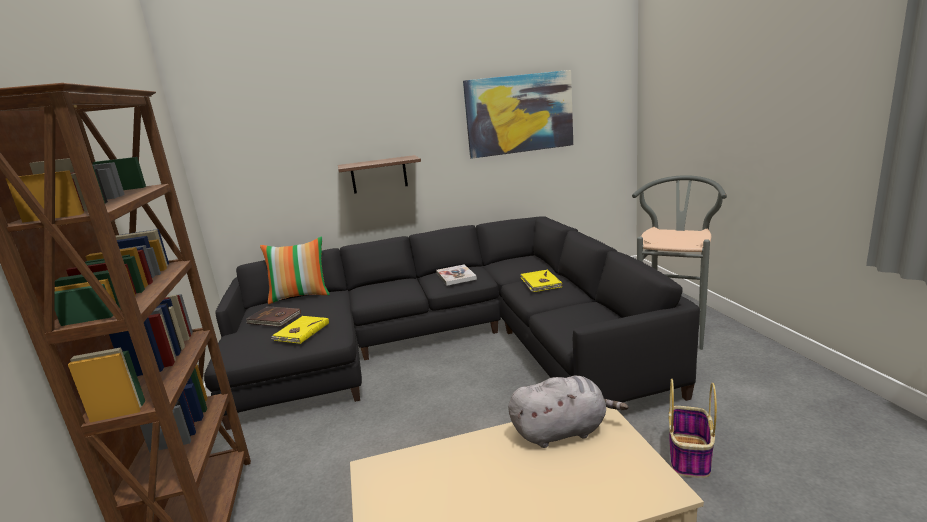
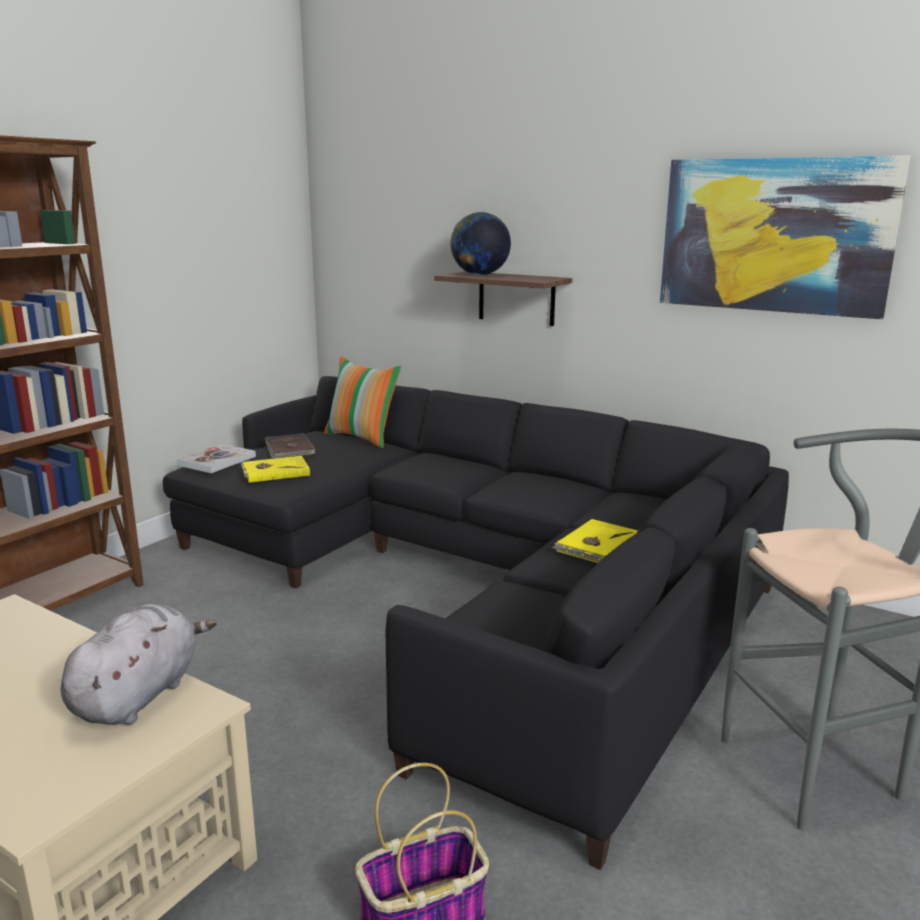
camera: 45 degrees right, 0 degrees up
book [436,264,477,286] -> book moved to [176,444,256,473]
grey plush toy [508,375,628,448] -> grey plush toy turned 105 degrees counterclockwise [60,604,217,725]
none -> globe [451,212,511,275]

